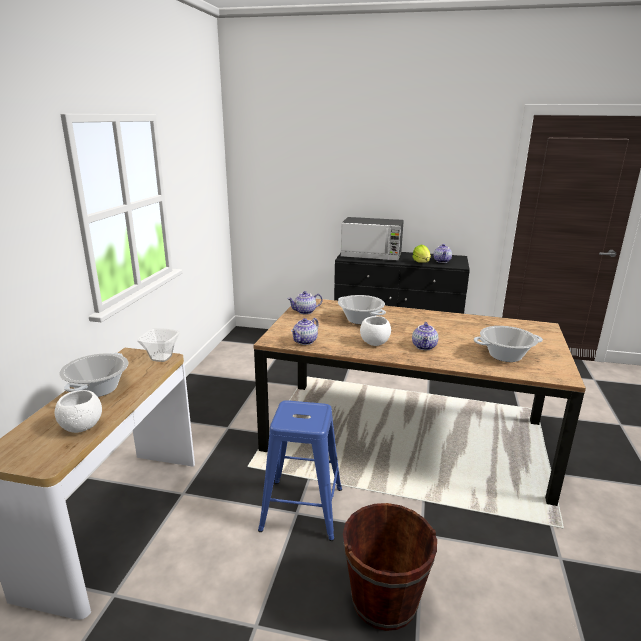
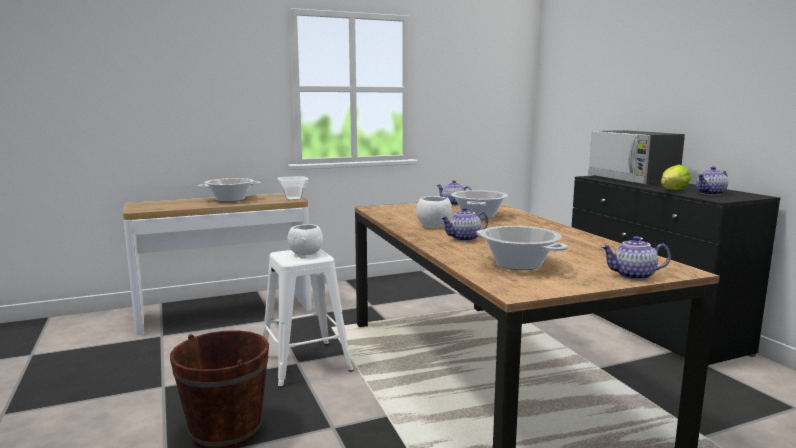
camera: 55 degrees right, 10 degrees down
white bowl [55,390,102,433] -> white bowl moved to [287,224,323,255]
blue stool [258,400,342,541] -> white stool [263,249,353,388]
teapot [291,318,319,345] -> teapot moved to [601,236,671,280]

